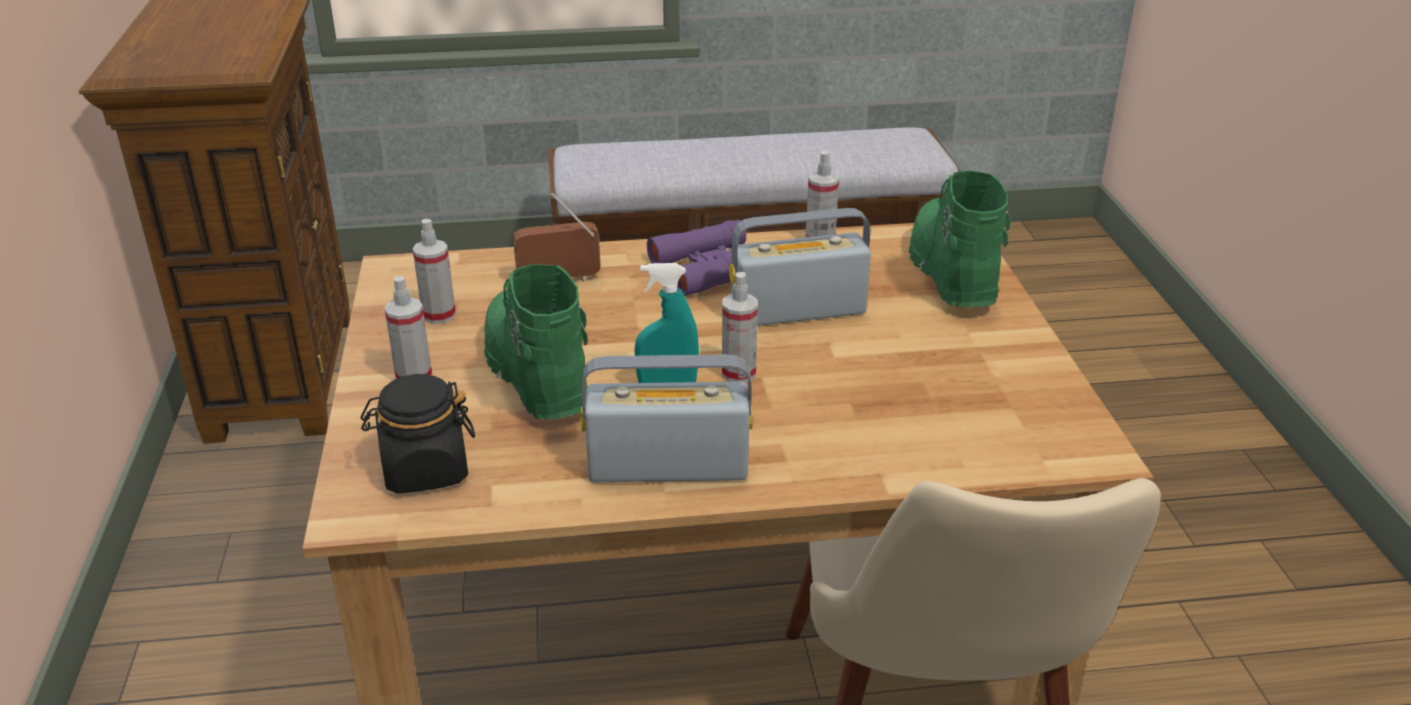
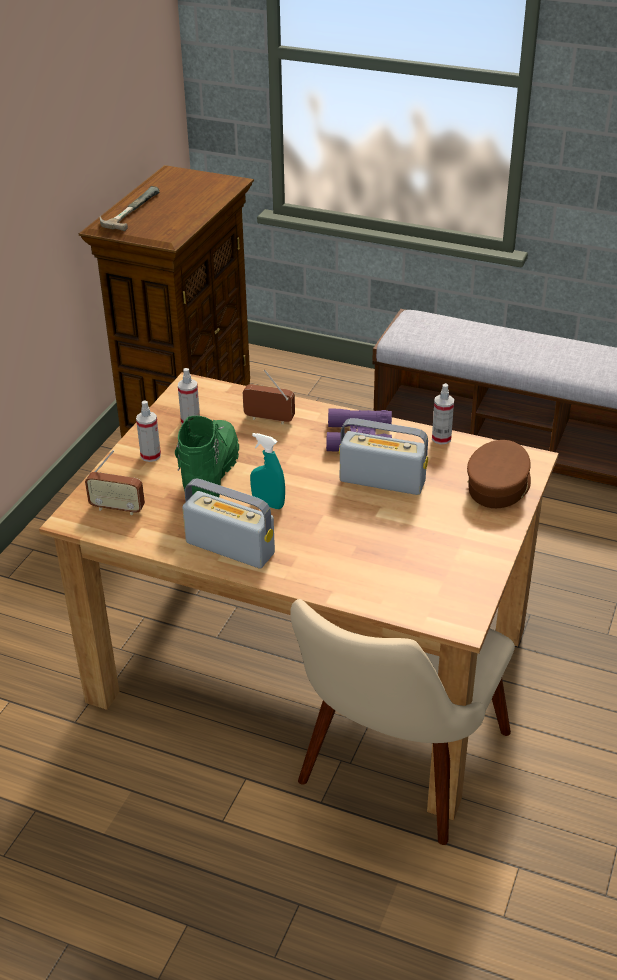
camera: 30 degrees right, 5 degrees up
black jar [360,374,475,494] -> radio [85,450,145,516]
spray bottle [722,272,758,383] -> none
green boot [909,171,1011,307] -> brown cap [467,440,531,508]
none -> hammer [100,186,159,231]

